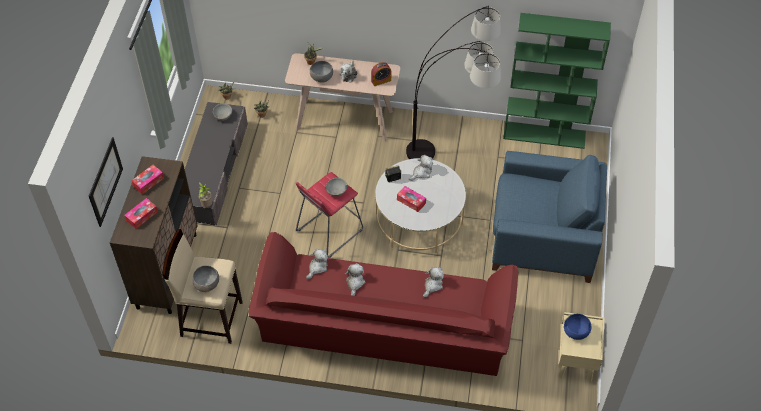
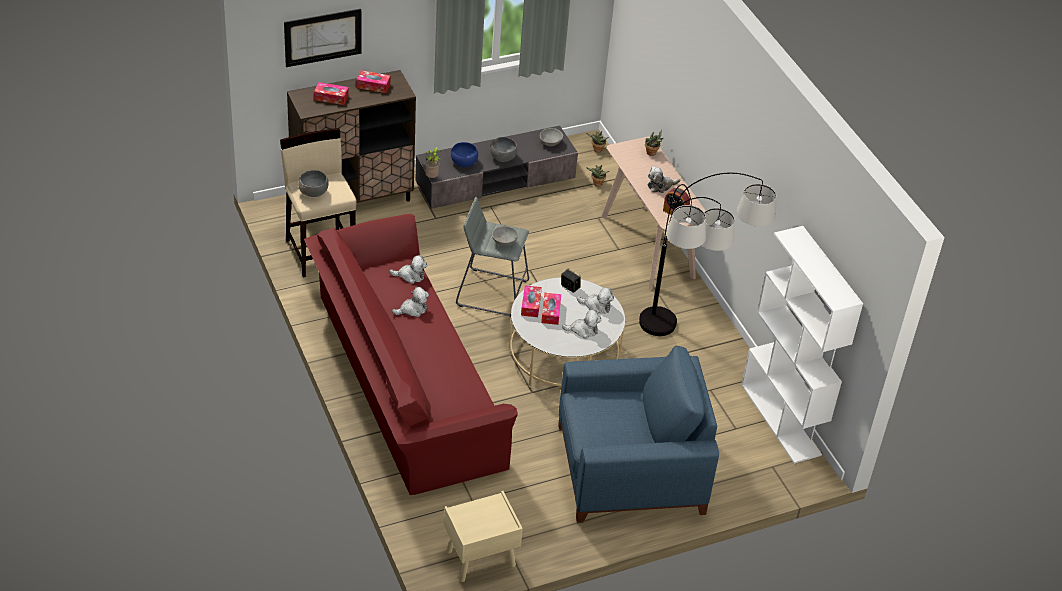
camera: 55 degrees right, 10 degrees down
red stool [296,172,363,258] -> grey stool [456,197,529,317]
grey bowl [310,61,333,83] -> grey bowl moved to [490,137,518,162]
plush toy [423,266,444,298] -> plush toy moved to [562,309,601,339]
blue armchair [492,151,607,283] -> blue armchair turned 75 degrees counterclockwise [558,346,719,523]
green bookcase [503,13,611,149] -> white bookcase [741,226,863,464]
blue bowl [564,314,591,340] -> blue bowl moved to [451,142,478,167]
none -> tissue box [521,285,542,317]

